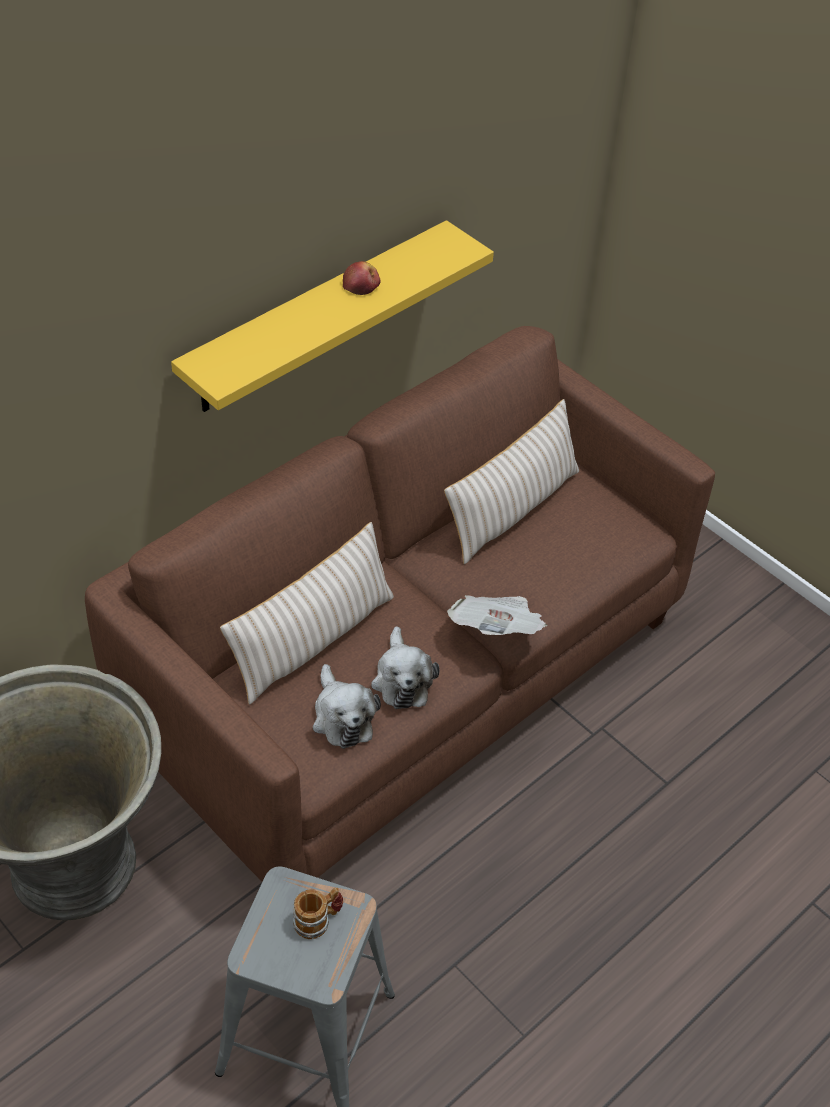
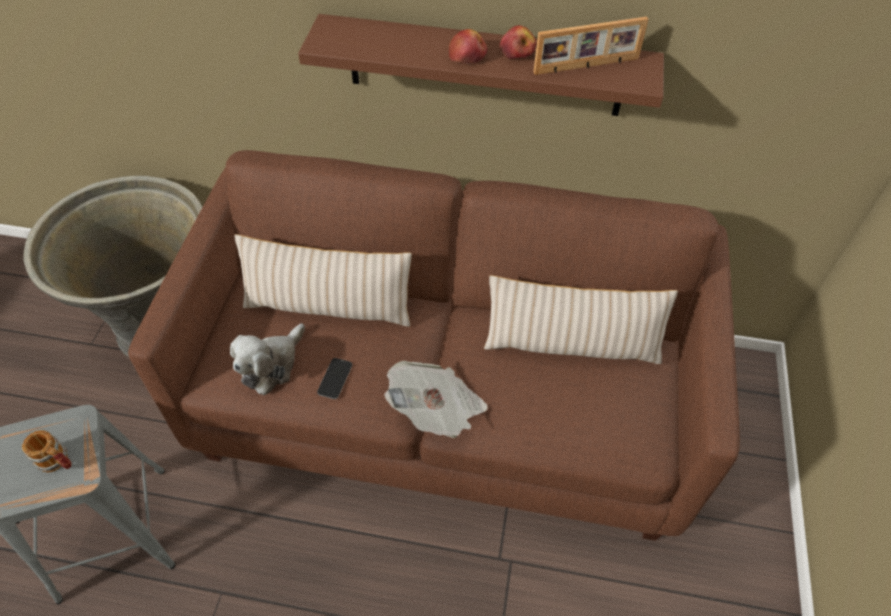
camera: 55 degrees right, 5 degrees up
yellow shelf [171,220,494,412] -> brown shelf [298,14,664,116]
plush toy [371,626,440,709] -> phone [317,358,352,399]
none -> apple [449,29,487,64]
none -> picture frame [533,17,648,75]

